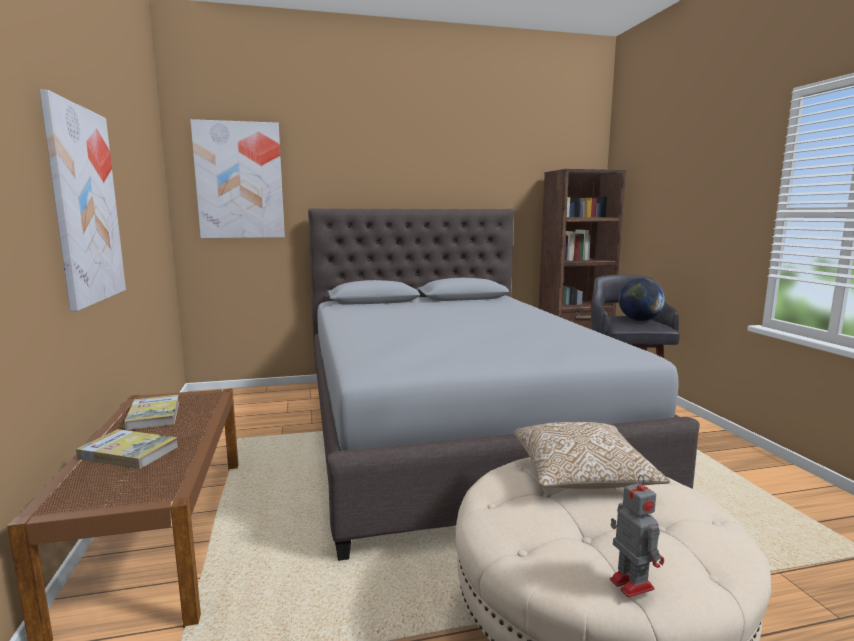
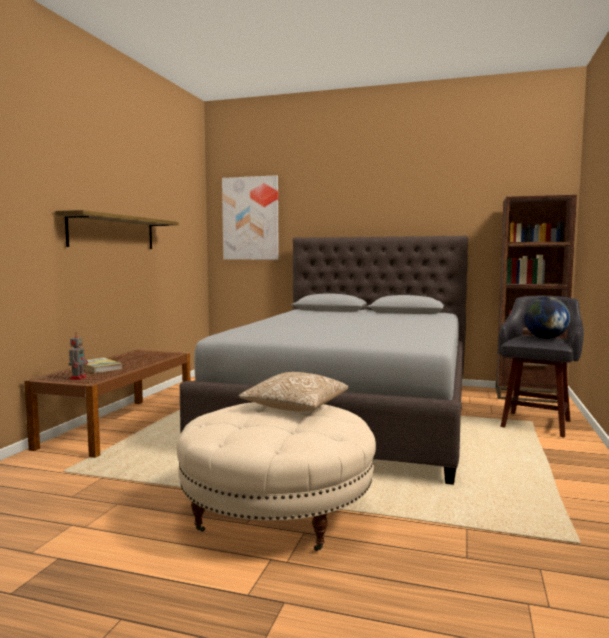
camera: 30 degrees right, 5 degrees down
picture [39,90,126,311] -> shelf [55,210,179,249]
book [124,394,179,430] -> none
toy robot [610,475,664,597] -> toy robot moved to [69,332,88,380]

